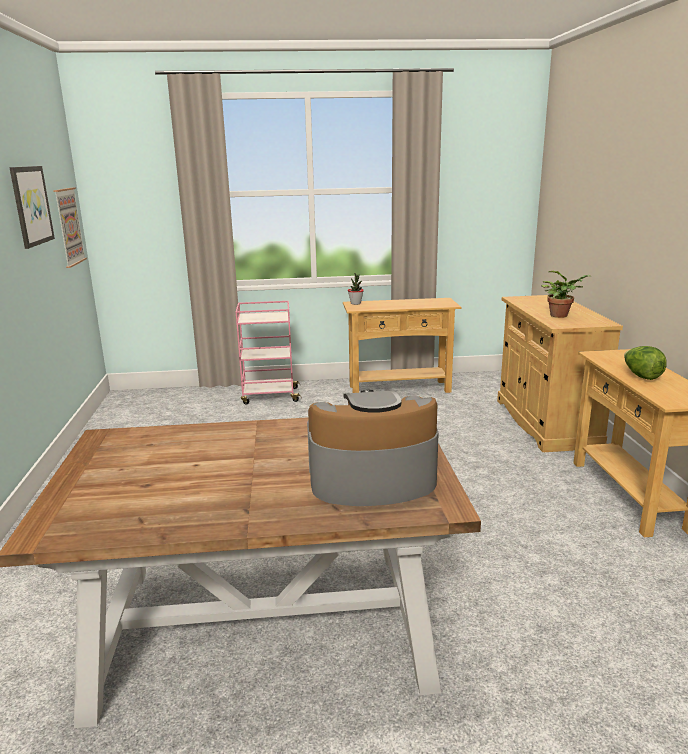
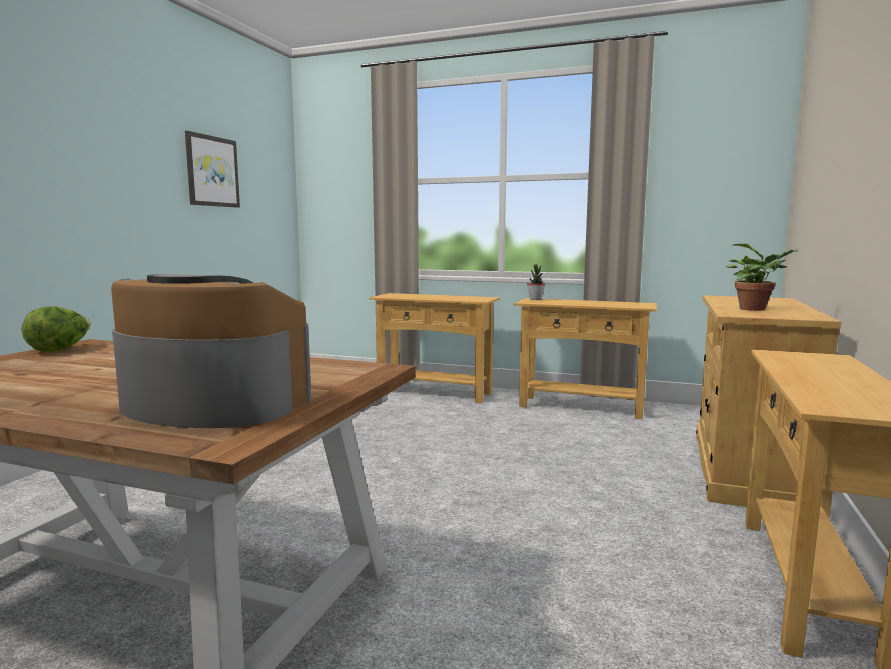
camera: 25 degrees right, 10 degrees down
picture [53,187,87,268] -> none
pink cart [236,301,302,404] -> beige console table [369,293,500,403]
lettuce [624,346,667,380] -> lettuce moved to [22,306,91,352]

